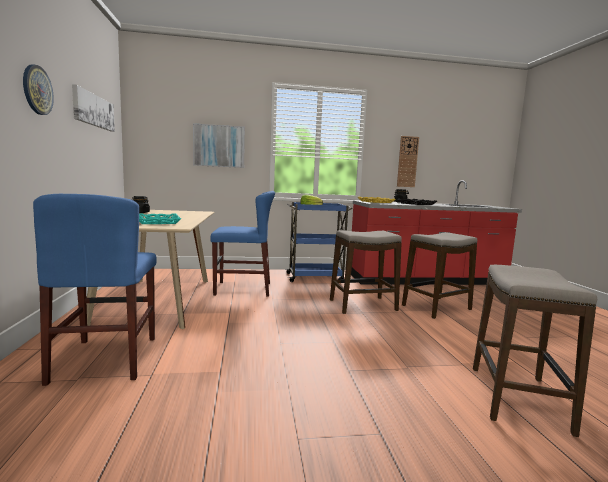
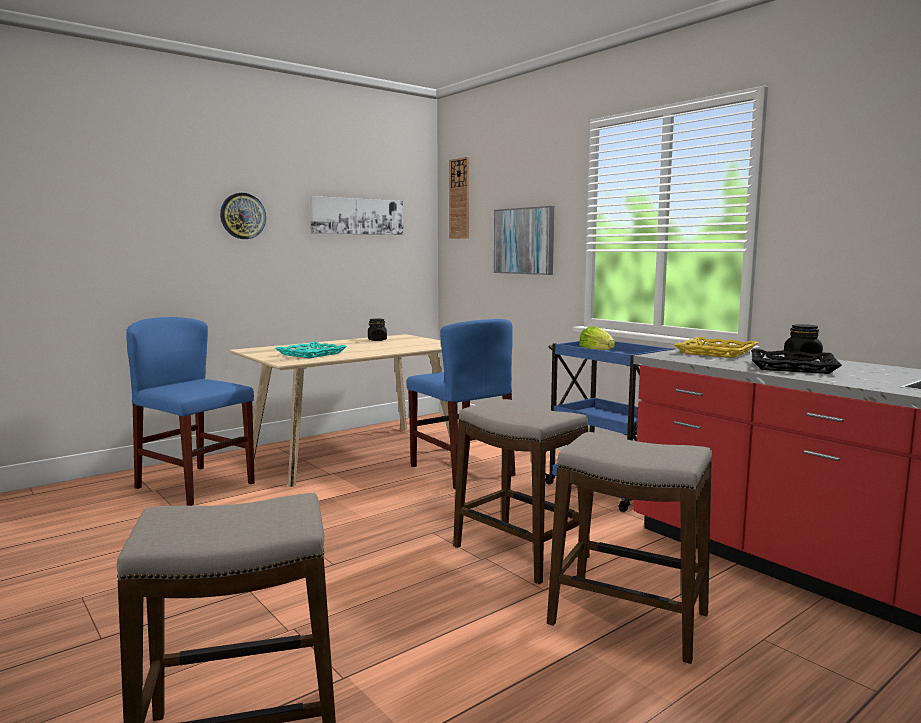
camera: 60 degrees right, 0 degrees up
blue chair [33,194,157,386] -> blue chair turned 75 degrees clockwise [126,317,255,506]
wall clock [397,136,419,187] -> wall clock moved to [449,157,469,239]

